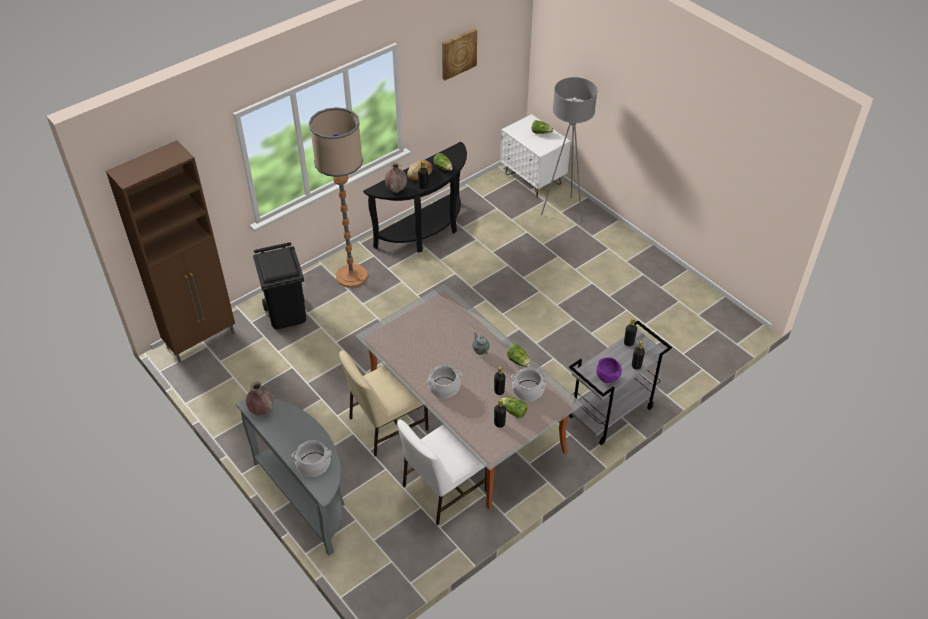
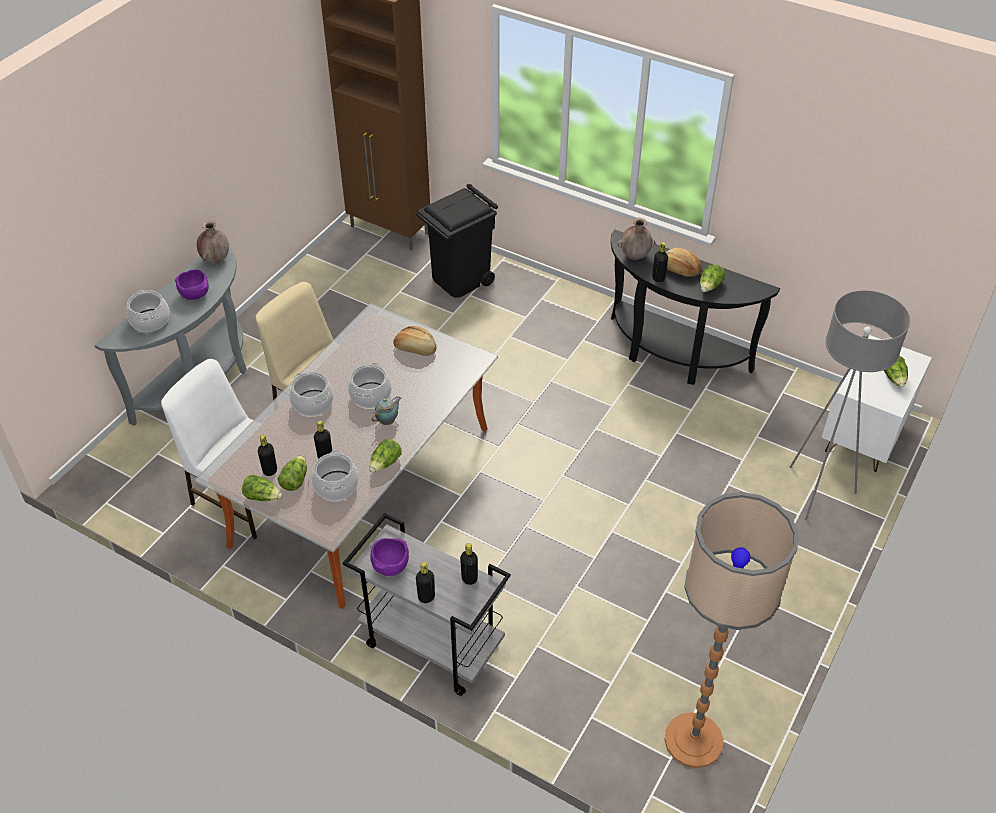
camera: 70 degrees right, 0 degrees up
floor lamp [309,107,368,287] -> floor lamp moved to [664,492,799,768]
picture [442,29,477,80] -> none
none -> purple bowl [175,269,209,300]
none -> lettuce [242,474,282,501]
none -> cooking pot [348,363,392,408]
none -> bread [393,326,437,356]

